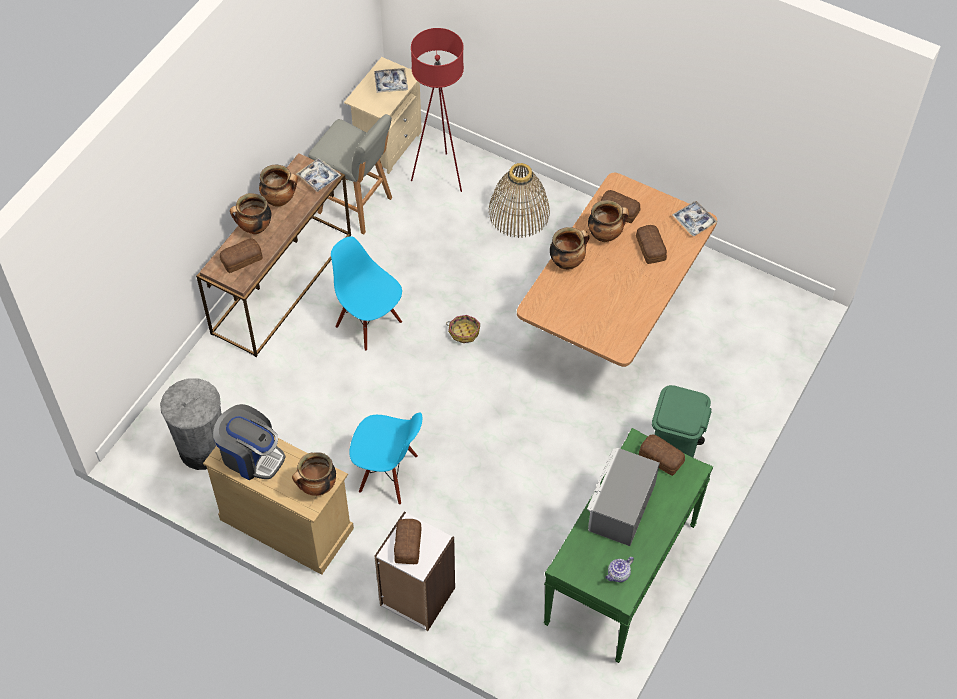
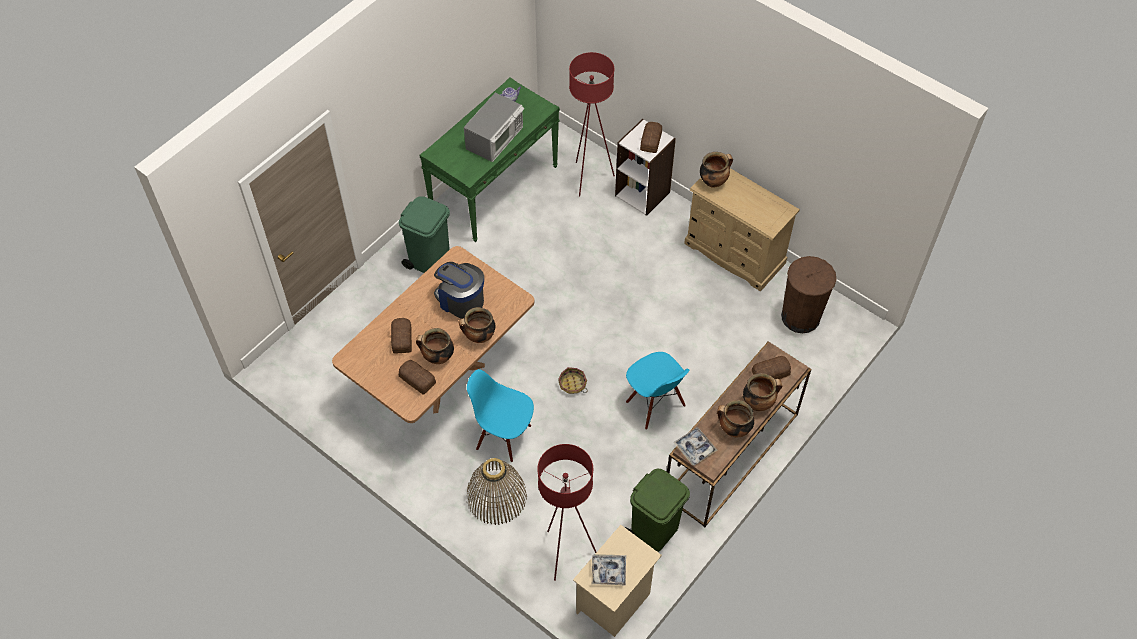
camera: 170 degrees left, 0 degrees up
grey trash can [160,378,222,470] -> brown trash can [781,256,837,333]
coffee machine [213,404,286,480] -> coffee machine moved to [434,262,484,319]
grey stool [308,114,392,235] -> green trash can [625,469,690,552]
blue chair [349,413,422,505] -> blue chair moved to [467,369,534,462]
bread [639,434,685,476] -> none
tray [672,201,717,236] -> none
none -> red floor lamp [569,52,615,197]

